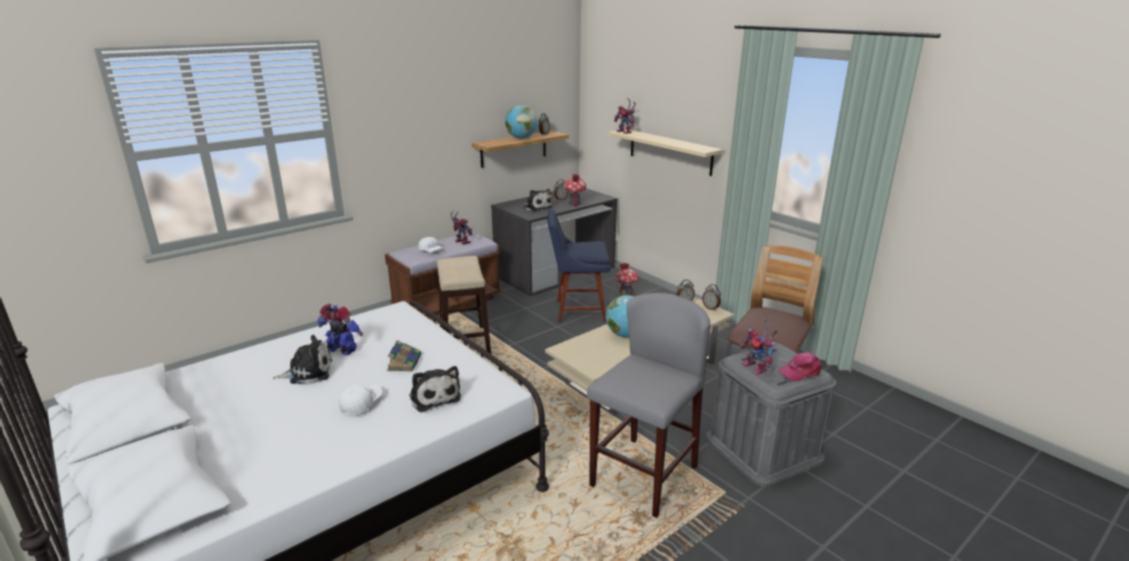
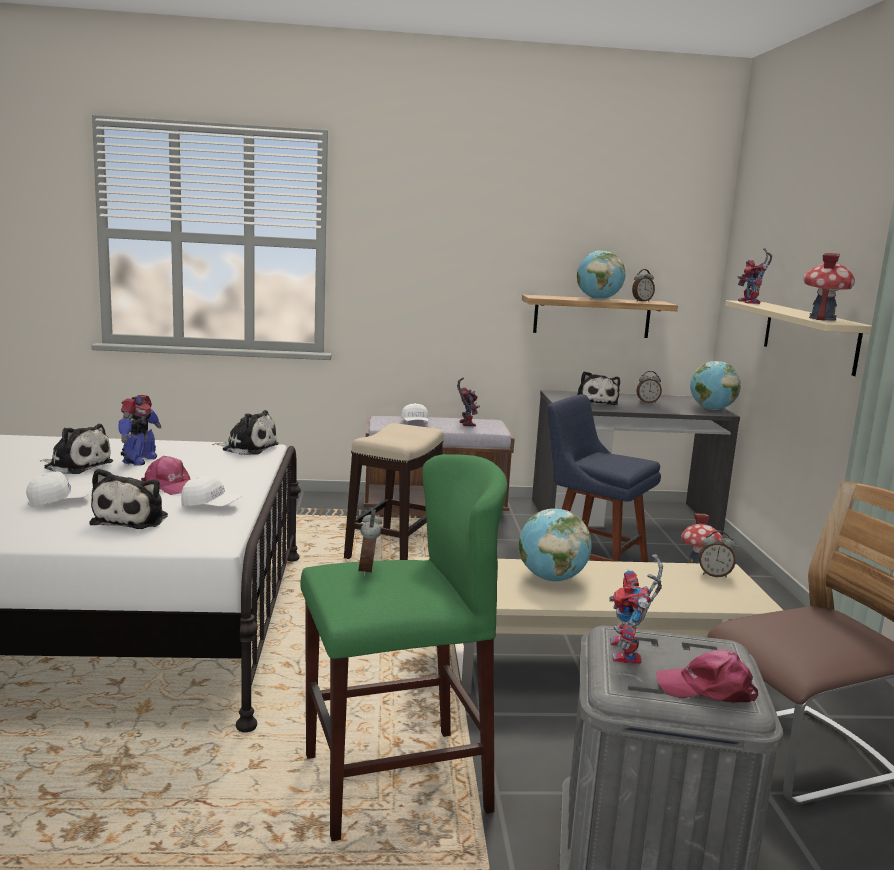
camera: 35 degrees right, 10 degrees down
toy robot [317,304,363,355] -> toy robot turned 45 degrees clockwise [118,395,161,466]
book [387,340,421,372] -> pink cap [141,456,190,495]
toy house [564,174,586,207] -> toy house moved to [803,253,855,321]
grey stool [587,293,710,518] -> green stool [300,454,507,841]
alarm clock [702,284,721,311] -> alarm clock moved to [358,509,382,577]
none -> white cap [181,476,241,506]
none -> plush toy [212,410,279,455]
none -> globe [690,361,741,410]

